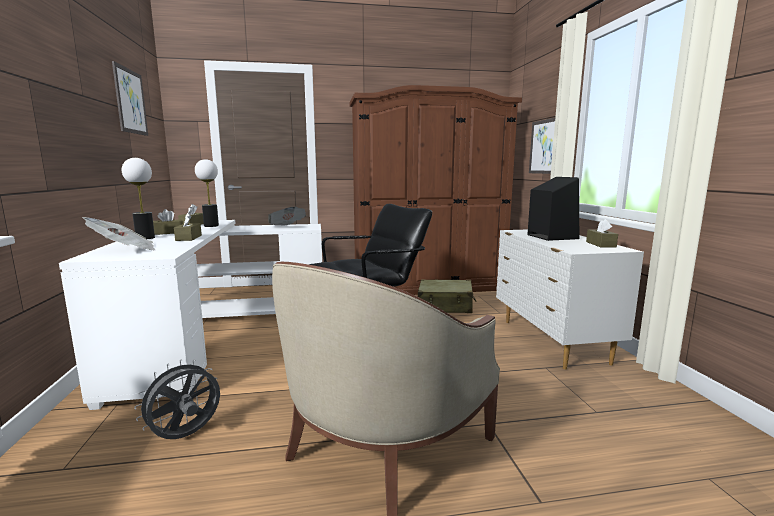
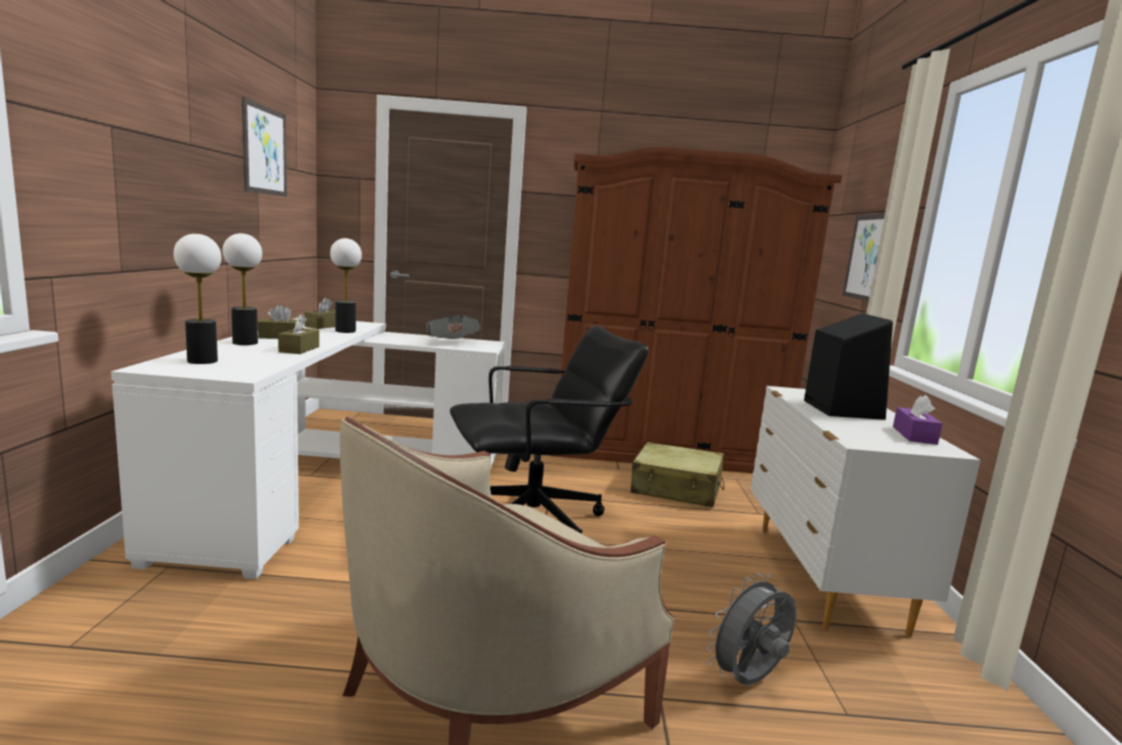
camera: 10 degrees right, 0 degrees up
newspaper [82,217,155,250] -> table lamp [174,234,221,364]
grey fan [134,359,220,439] -> grey fan moved to [706,573,796,685]
brown tissue box [586,219,618,247] -> purple tissue box [893,395,942,445]

